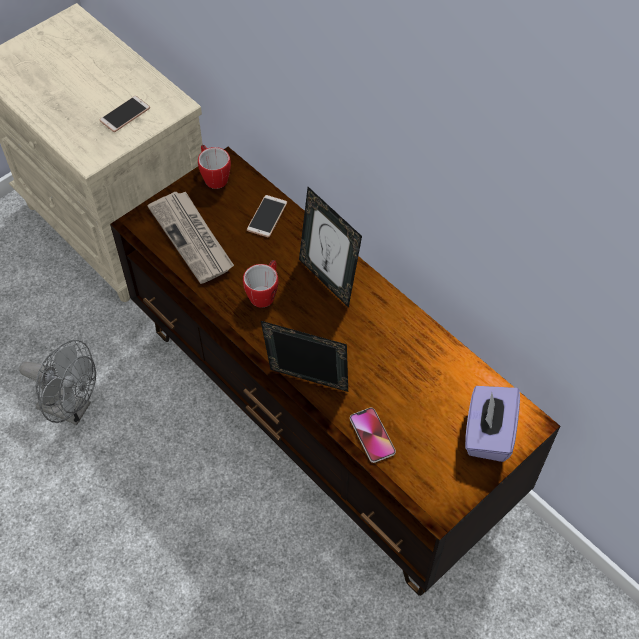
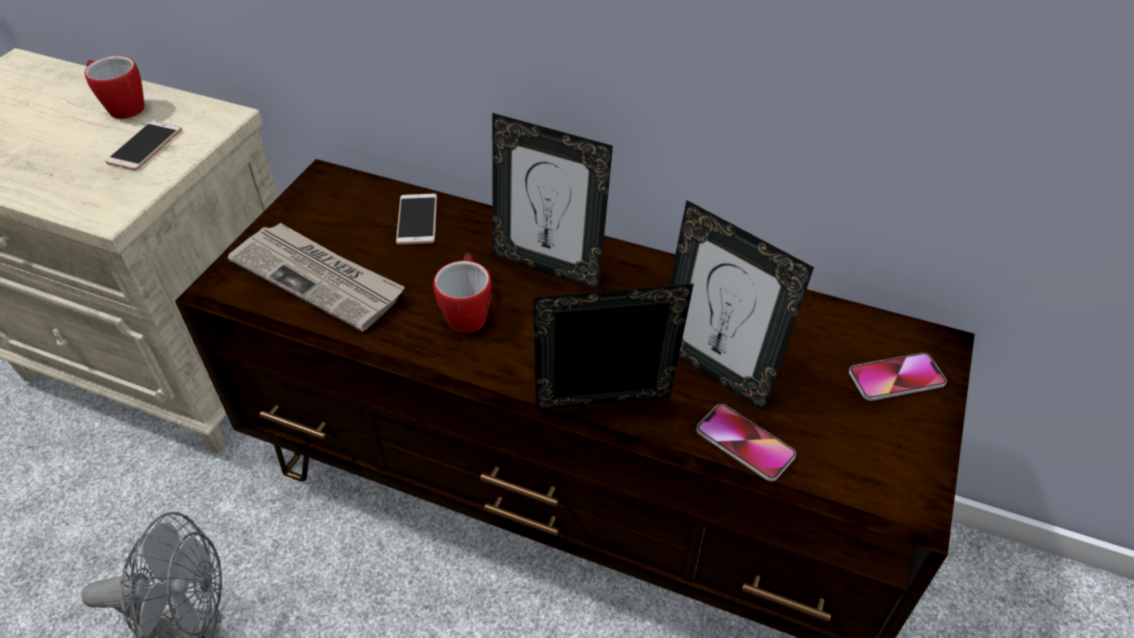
camera: 25 degrees left, 10 degrees down
mug [198,145,231,189] -> mug moved to [84,56,144,119]
purple tissue box [465,386,520,462] -> phone [849,353,947,401]
none -> picture frame [669,200,814,412]

